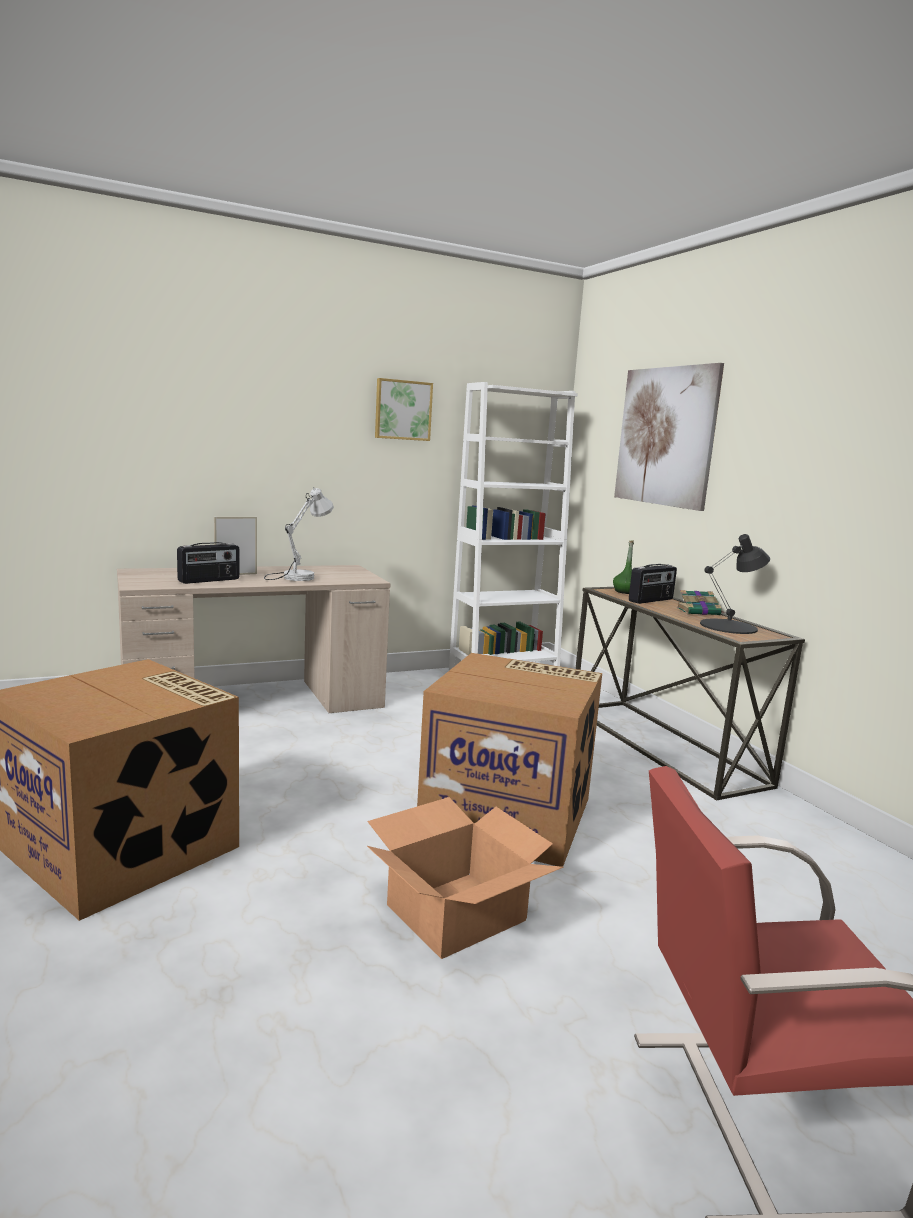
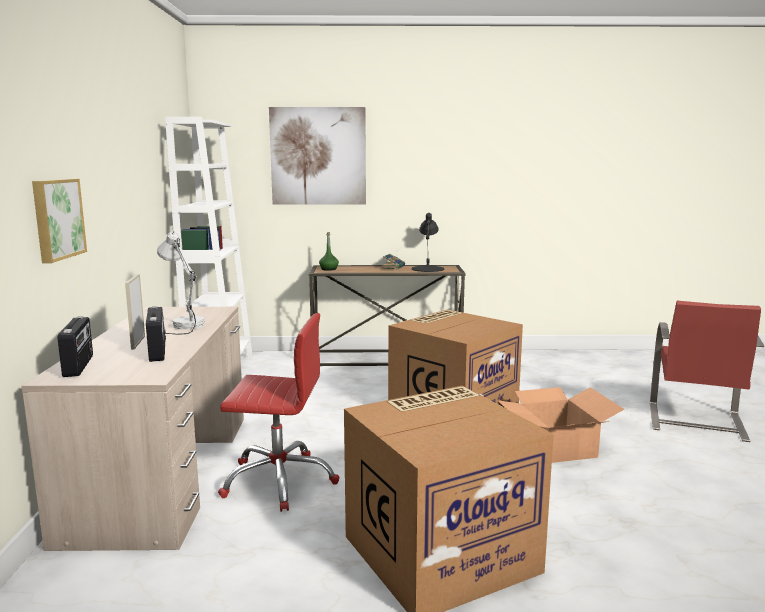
camera: 65 degrees left, 0 degrees up
picture [375,378,433,441] -> picture moved to [32,179,87,263]
radio [629,564,677,604] -> radio moved to [58,316,93,377]
none -> red office chair [218,313,340,512]

